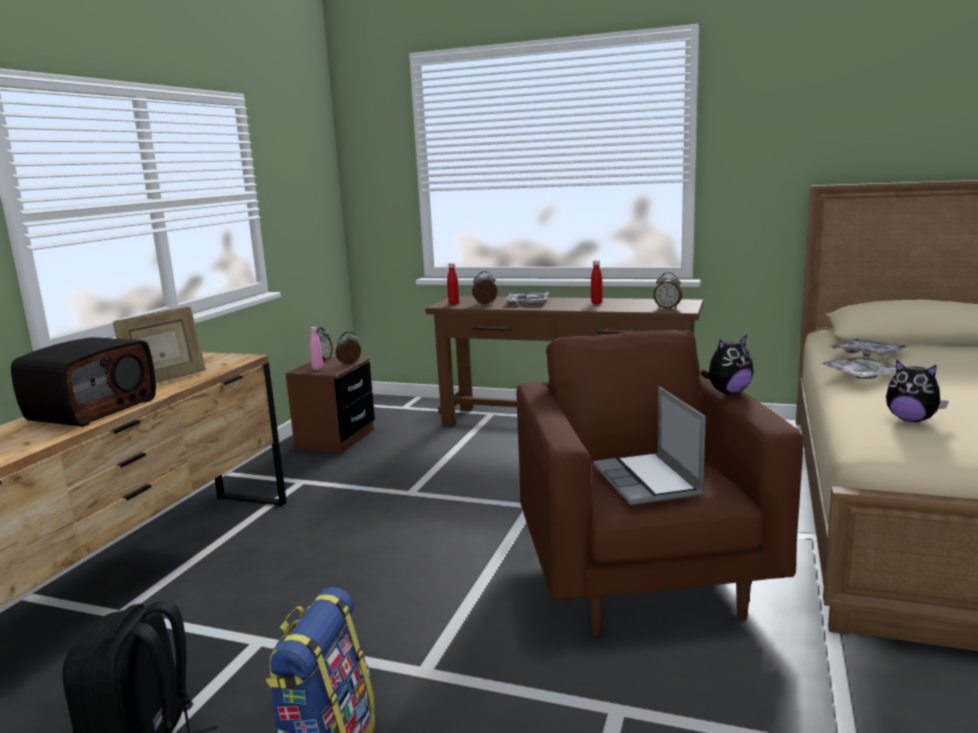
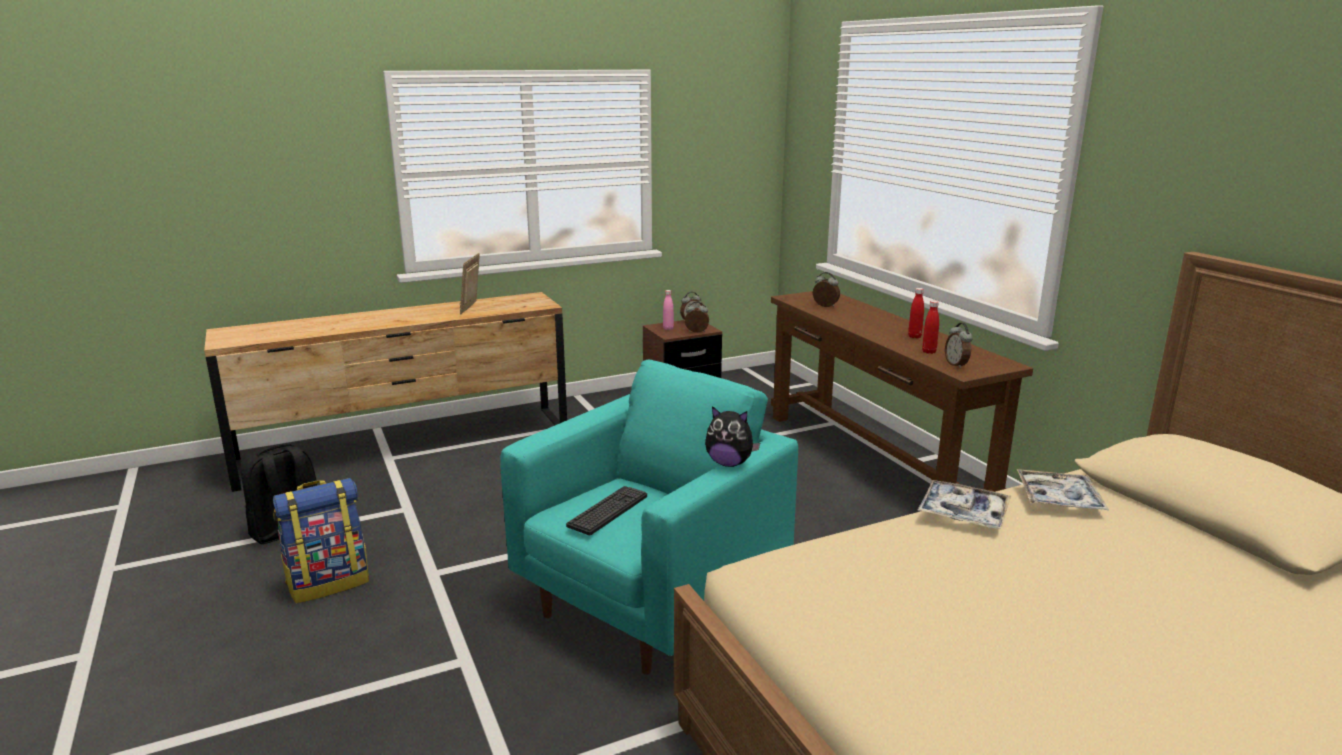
camera: 45 degrees right, 5 degrees up
radio [11,337,156,427] -> none
picture frame [113,306,206,383] -> picture frame turned 90 degrees clockwise [460,253,479,314]
red bottle [447,263,459,305] -> red bottle moved to [922,301,939,354]
tray [505,291,550,304] -> none
brown armchair [517,330,803,636] -> turquoise armchair [500,360,798,675]
laptop [593,387,706,505] -> keyboard [566,486,647,535]
plush toy [886,359,949,422] -> none

